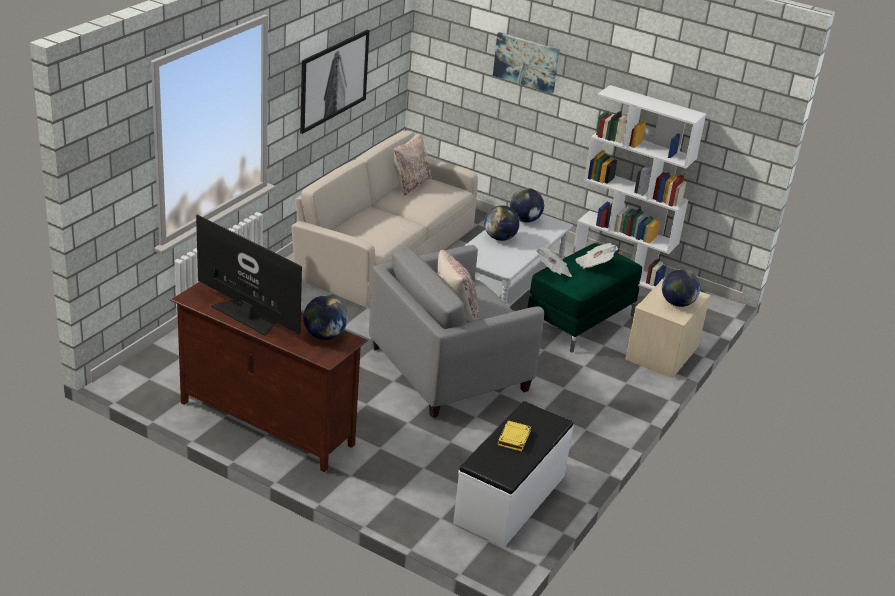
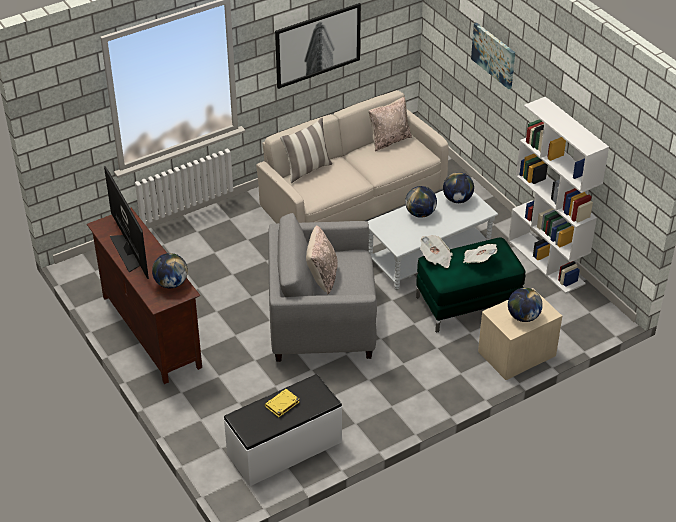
camera: 30 degrees right, 10 degrees up
none -> pillow [280,118,332,183]

